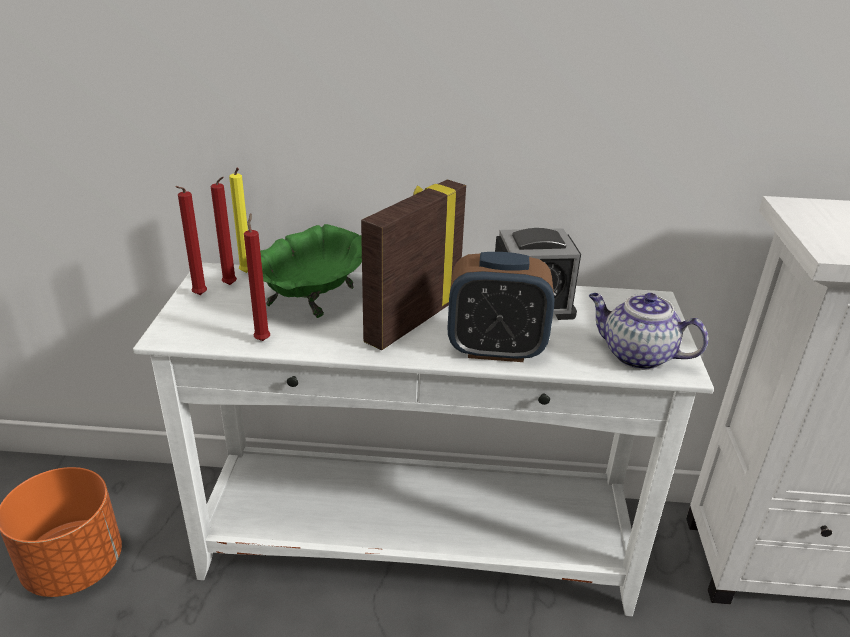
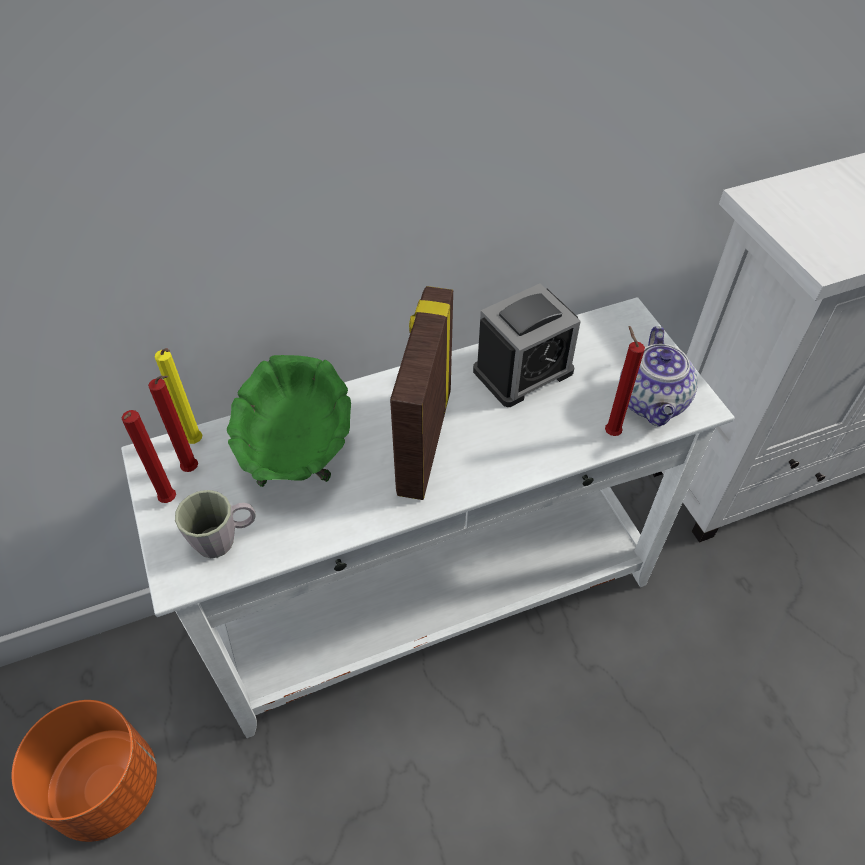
camera: 25 degrees left, 20 degrees up
red candle [244,213,270,341] -> red candle moved to [605,326,645,436]
alarm clock [447,252,554,362] -> none
teapot [589,293,709,370] -> teapot turned 90 degrees counterclockwise [619,326,698,426]
none -> grey mug [175,490,256,558]

